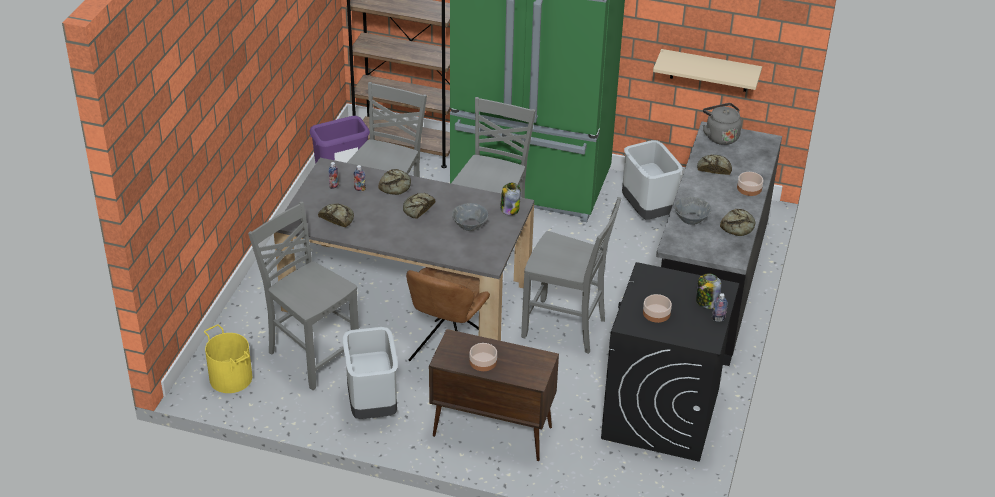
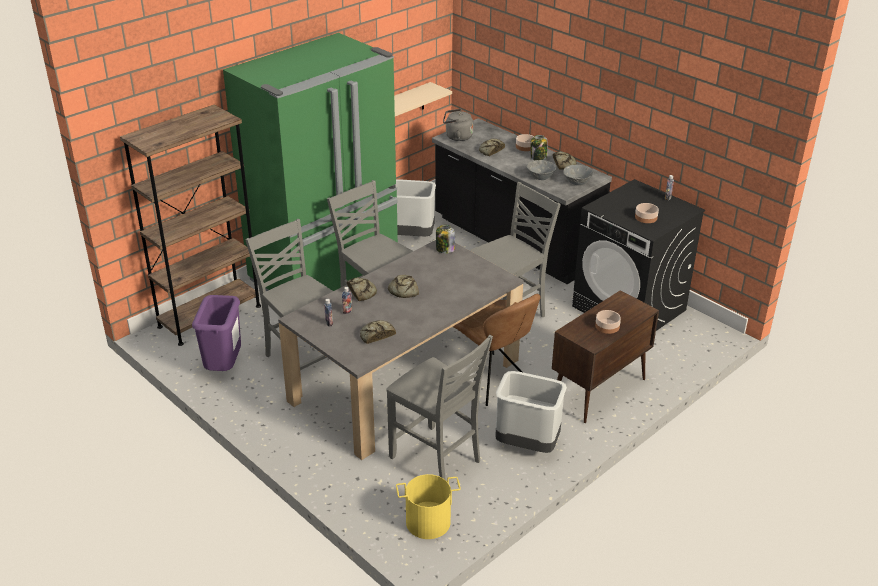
camera: 60 degrees left, 5 degrees down
grey chair [248,202,359,390] -> grey chair turned 120 degrees counterclockwise [386,335,493,480]
grey bowl [452,203,488,231] -> grey bowl moved to [563,165,593,185]
jar [696,273,721,309] -> jar moved to [530,135,548,160]

